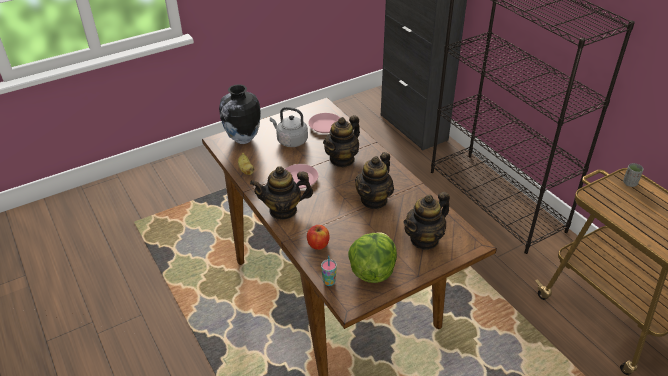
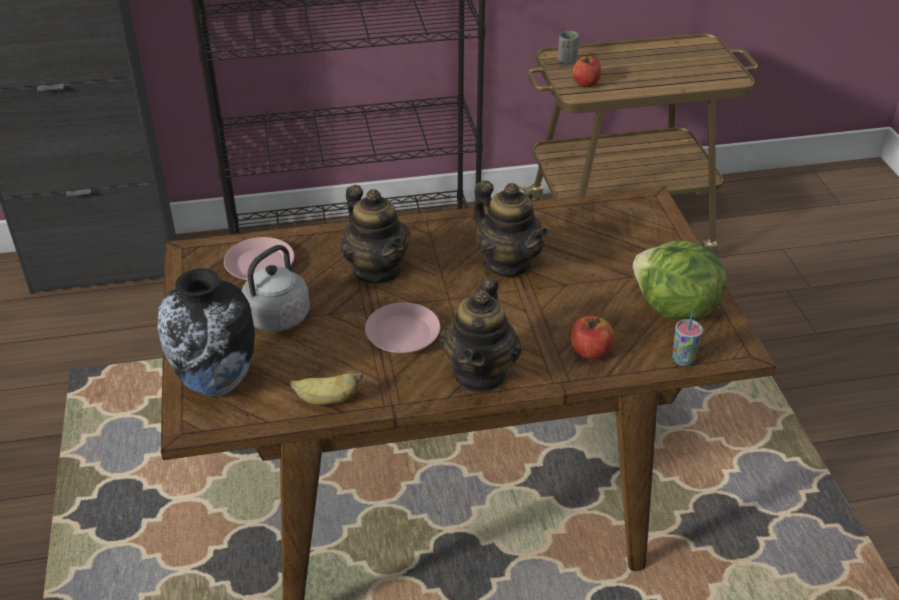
camera: 70 degrees left, 0 degrees up
teapot [403,192,450,250] -> none
none -> apple [573,55,601,87]

